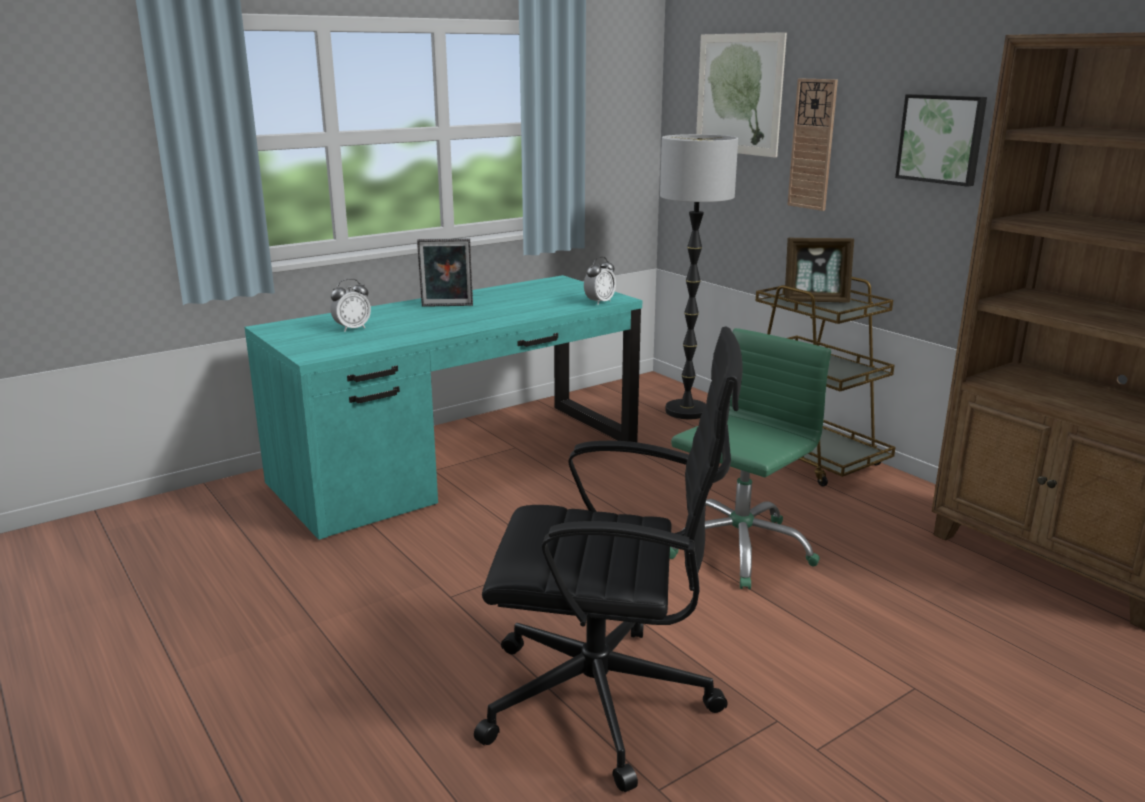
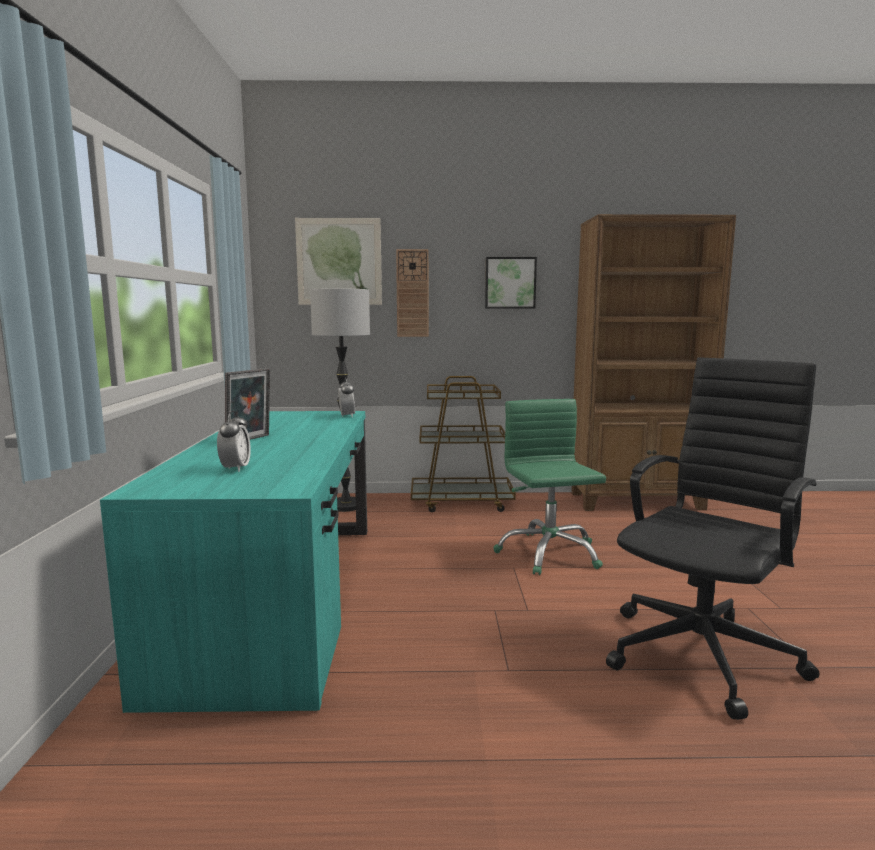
camera: 55 degrees left, 10 degrees down
picture frame [784,238,854,303] -> none

